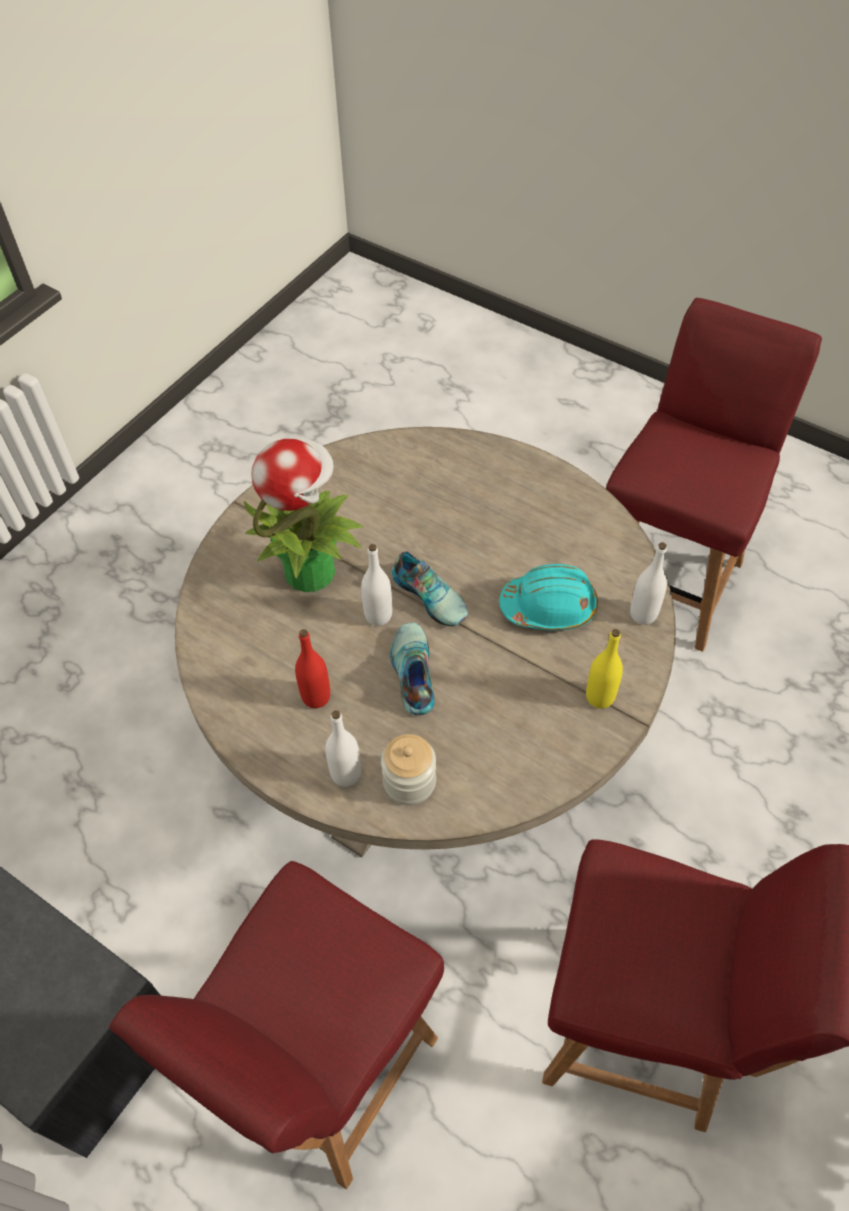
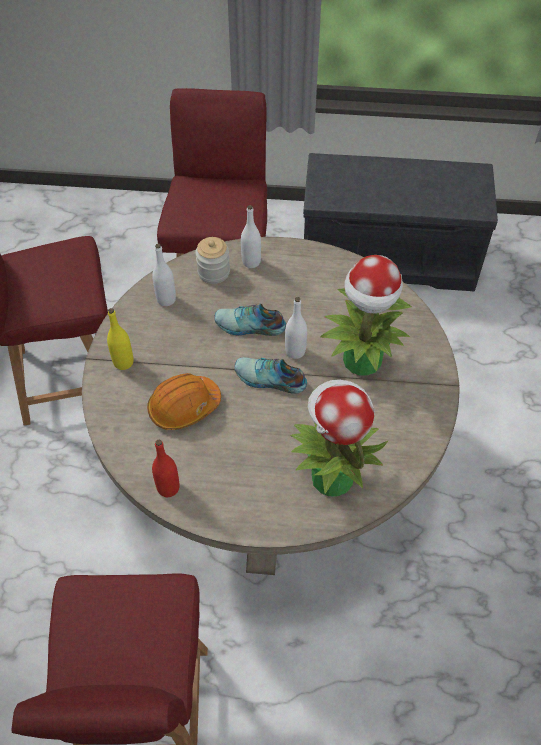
camera: 150 degrees right, 0 degrees up
red bottle [295,629,330,708] -> red bottle moved to [152,440,179,497]
shoe [390,623,435,715] -> shoe turned 135 degrees clockwise [214,304,286,336]
turquoise hard hat [499,564,598,631] -> orange hard hat [147,373,221,430]
white bottle [630,542,667,625] -> white bottle moved to [152,244,176,306]
none -> potted plant [290,379,389,497]

